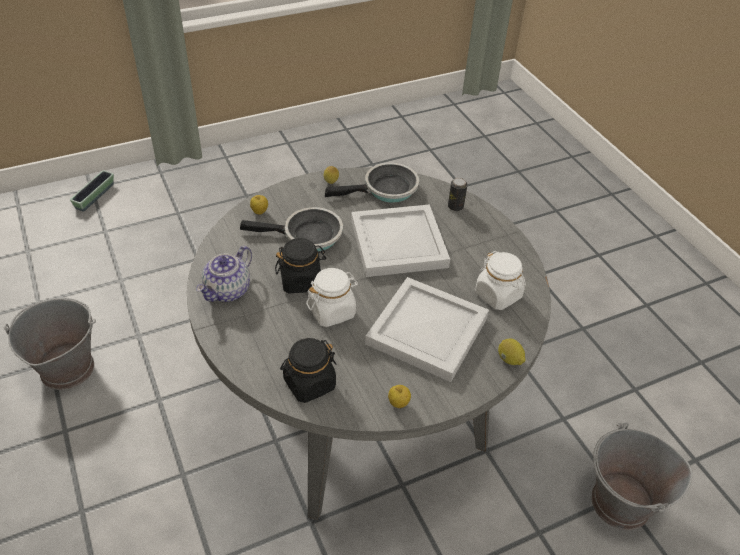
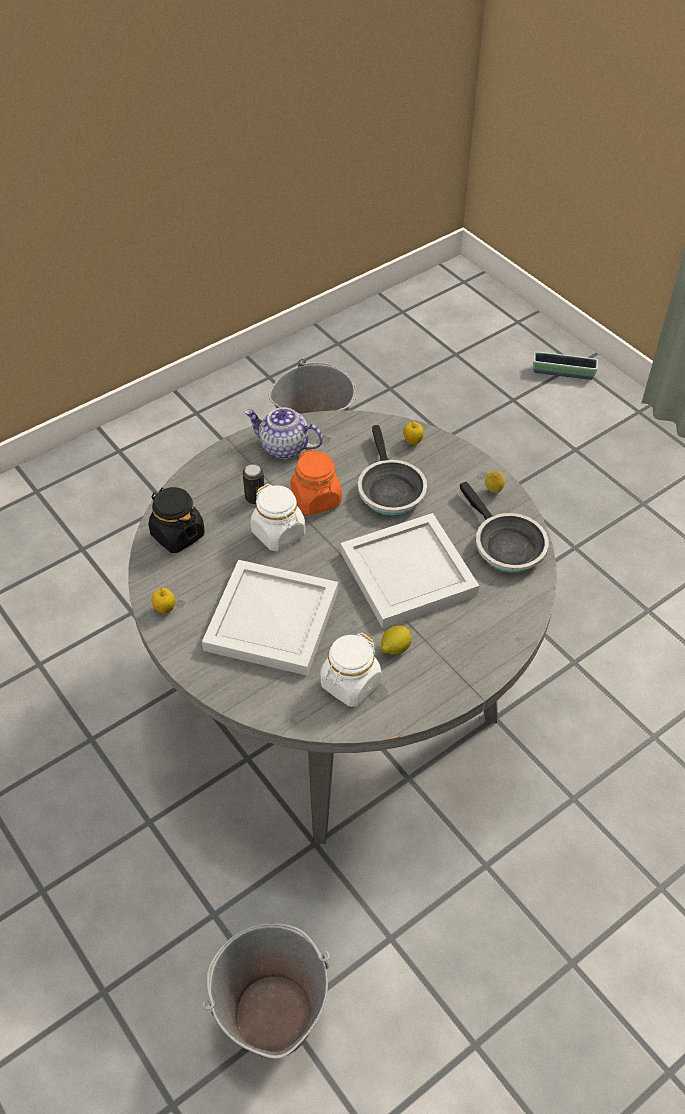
camera: 80 degrees right, 5 degrees up
black jar [275,238,326,294] -> orange jar [290,449,342,515]
can [448,178,468,211] -> can moved to [243,464,264,504]
lemon [498,338,526,365] -> lemon moved to [381,625,412,655]

